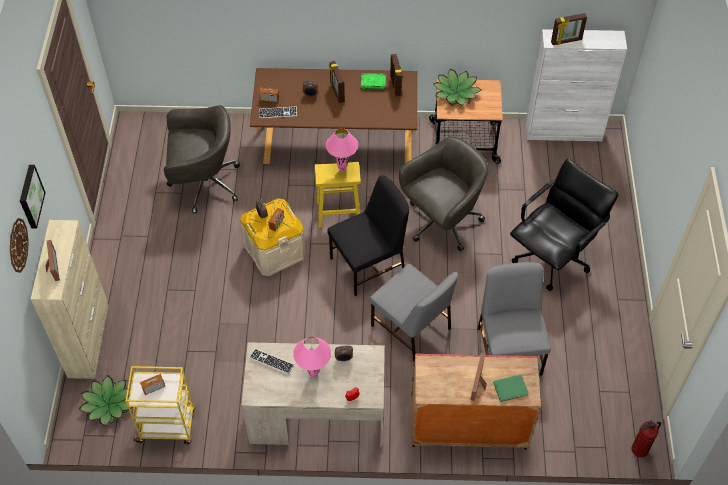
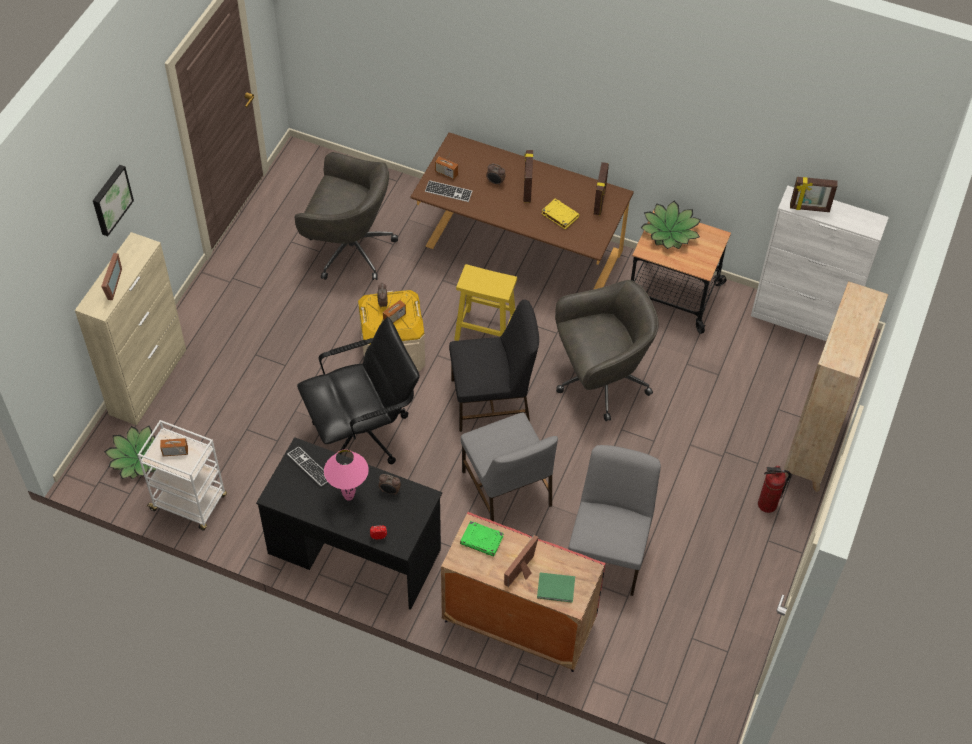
camera: 20 degrees right, 0 degrees up
wall clock [10,218,29,273] -> none
yellow cart [126,366,196,444] -> white cart [138,420,227,531]
beige desk [241,342,385,447] -> black desk [256,437,442,610]
pink table lamp [326,128,358,172] -> none
green book [361,73,386,89] -> green book moved to [460,521,504,557]
black office chair [510,159,619,291] -> black office chair moved to [297,317,420,464]
fire extinguisher [631,420,661,457] -> fire extinguisher moved to [758,466,791,513]
none -> yellow book [541,198,580,229]
none -> beige bookcase [783,281,888,492]

